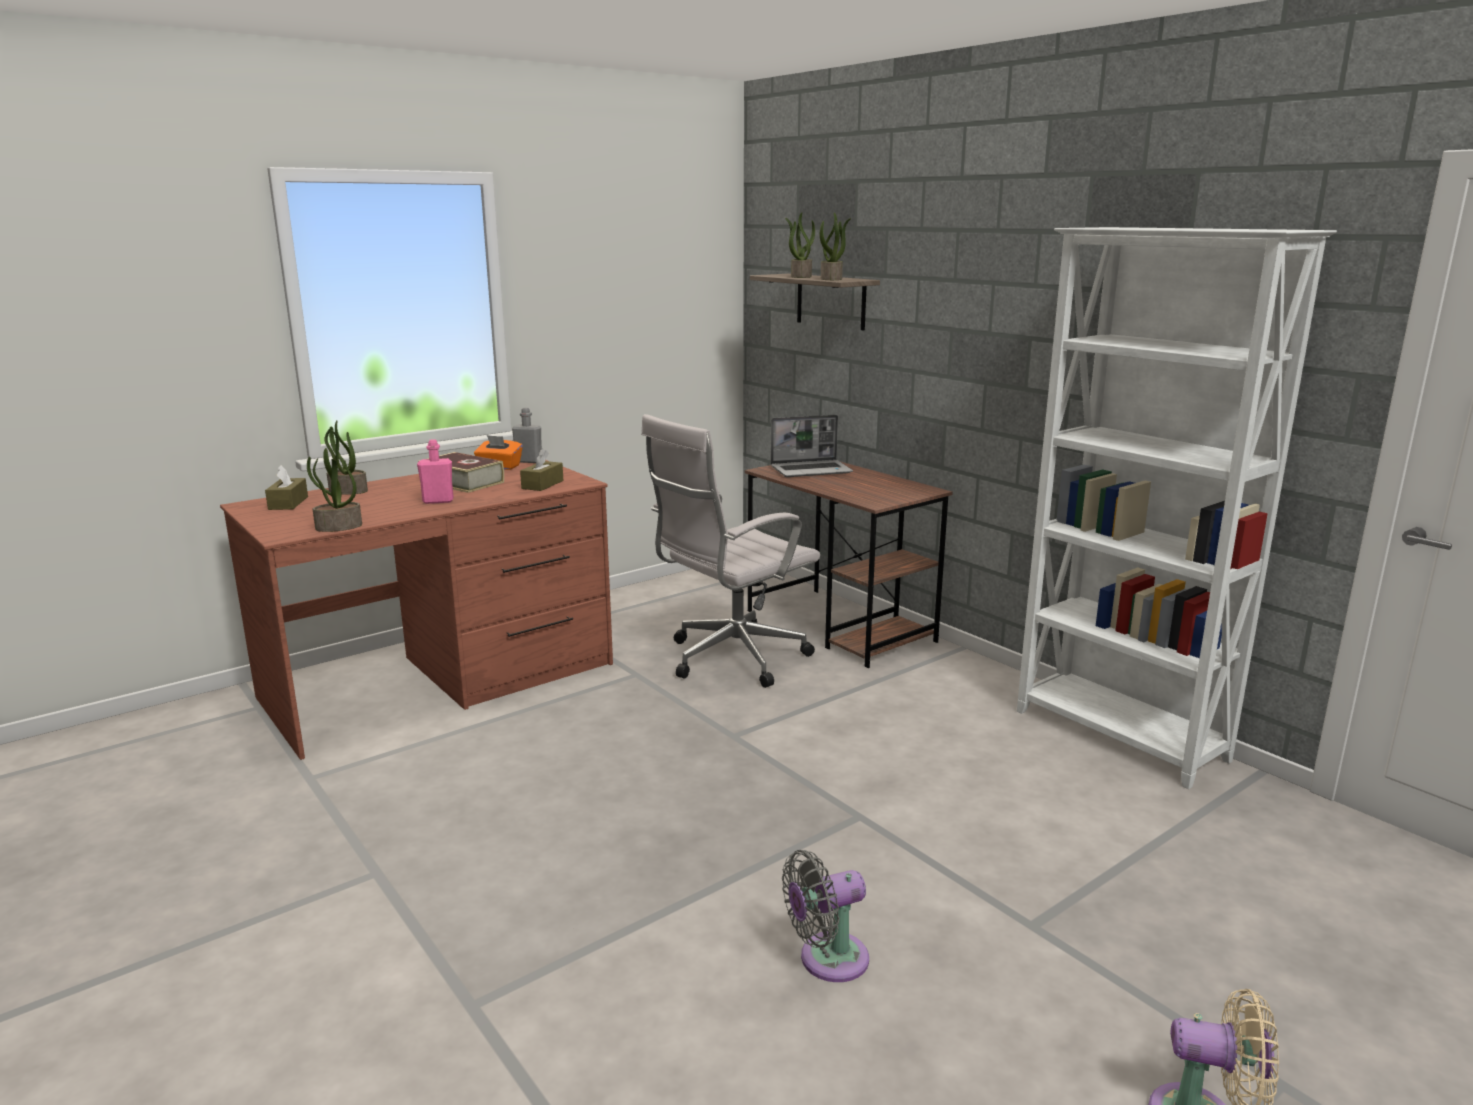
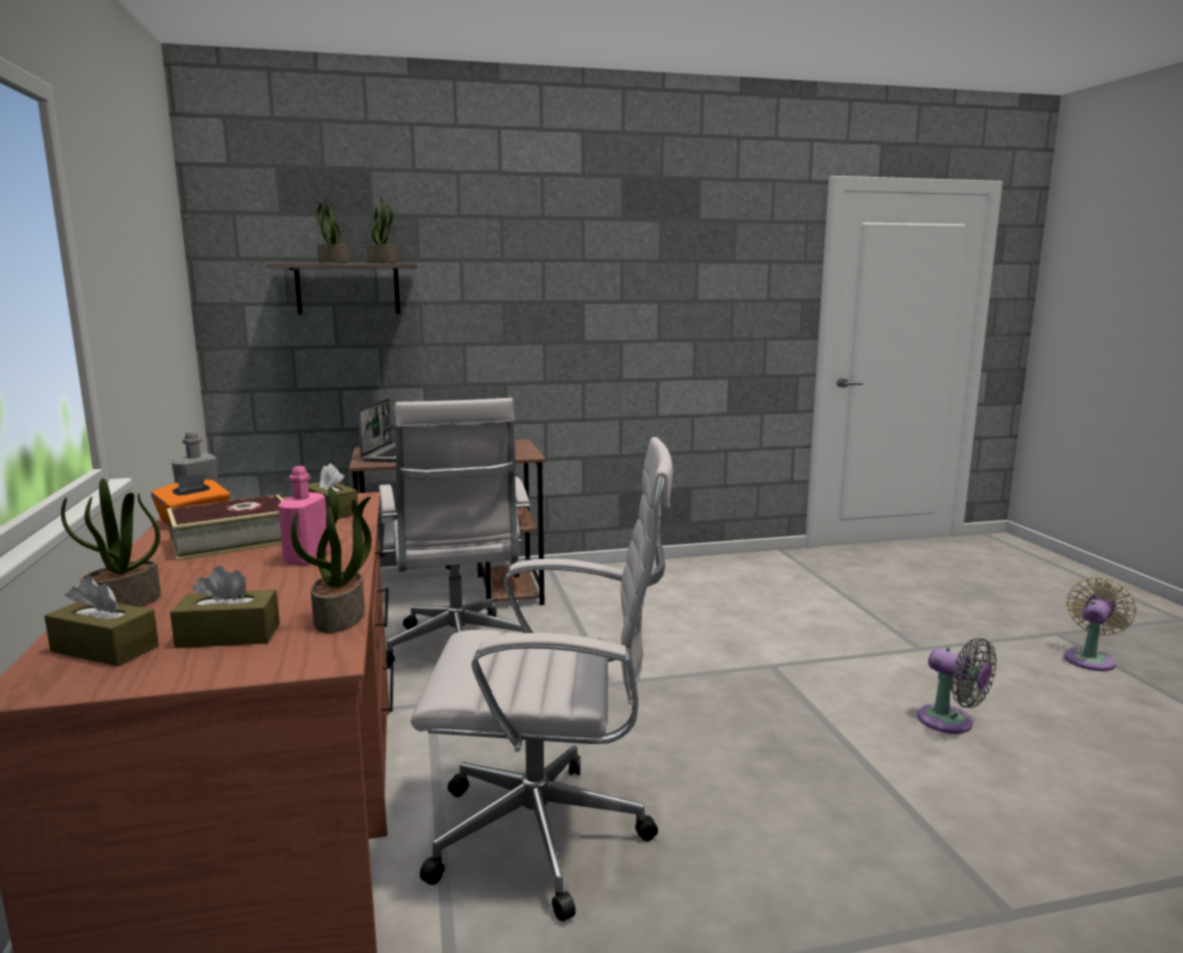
camera: 65 degrees left, 5 degrees down
grey fan [782,850,869,982] -> grey fan turned 45 degrees counterclockwise [917,638,997,734]
white bookcase [1017,227,1337,789] -> none
none -> brown tissue box [170,566,280,648]
none -> white office chair [411,437,673,921]

